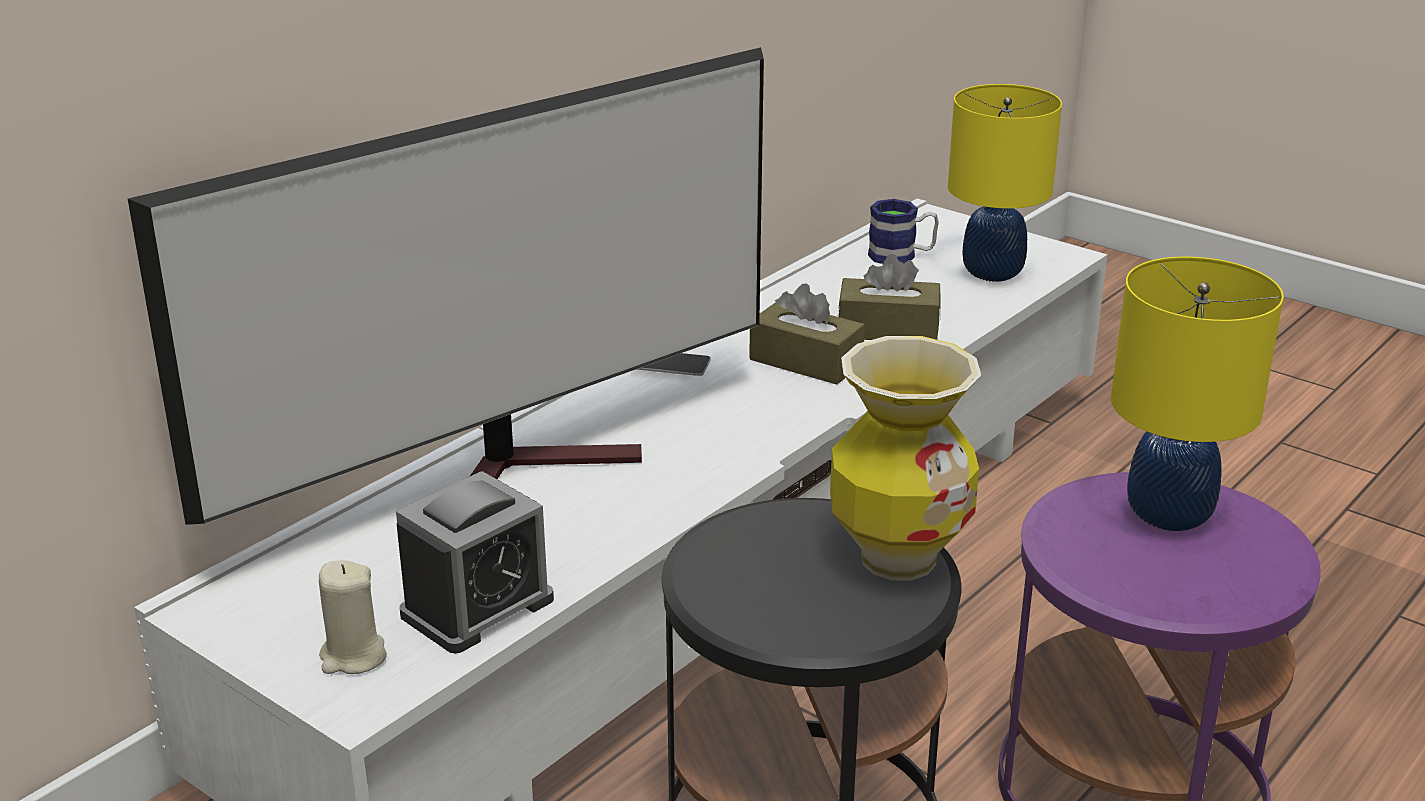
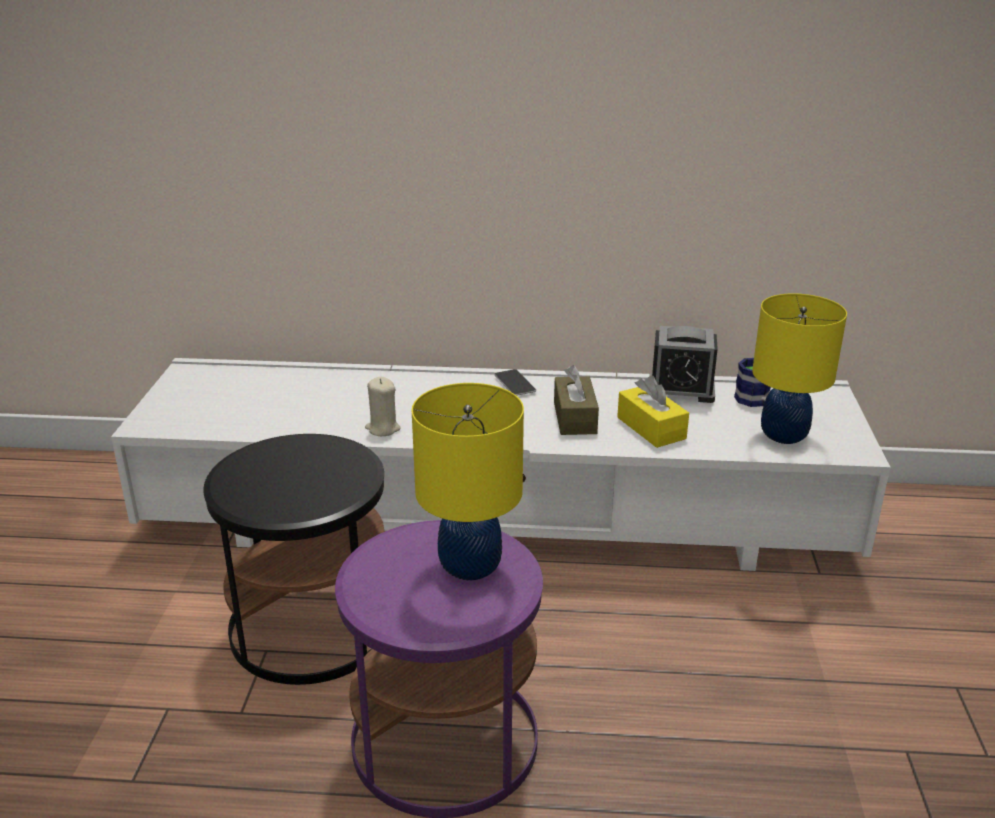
camera: 55 degrees right, 0 degrees up
television [128,47,764,525] -> none
beige candle [319,560,387,674] -> beige candle moved to [365,377,401,436]
alarm clock [396,471,554,654] -> alarm clock moved to [649,326,718,403]
vase [830,336,981,580] -> none
brown tissue box [838,254,940,340] -> yellow tissue box [617,375,689,448]

